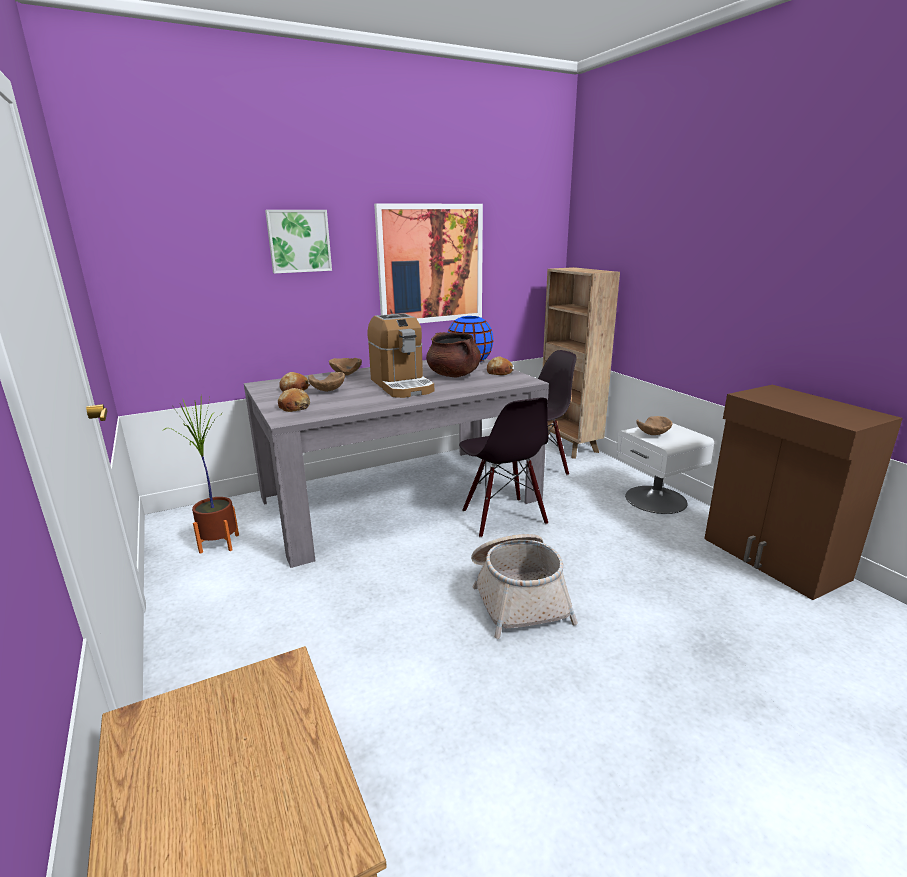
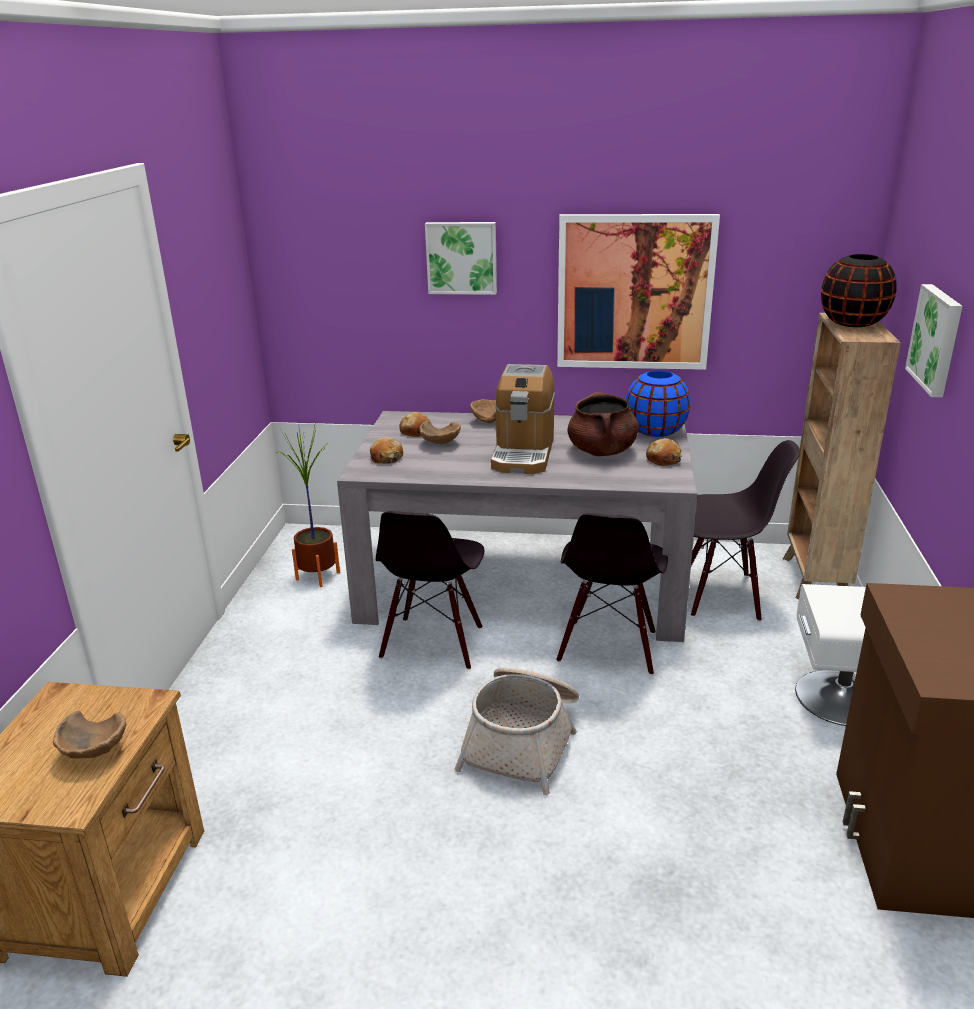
camera: 35 degrees right, 5 degrees up
brown bowl [636,416,672,435] -> brown bowl moved to [53,710,126,758]
none -> black chair [376,511,484,670]
none -> black vase [821,254,897,327]
none -> picture [905,284,963,397]

